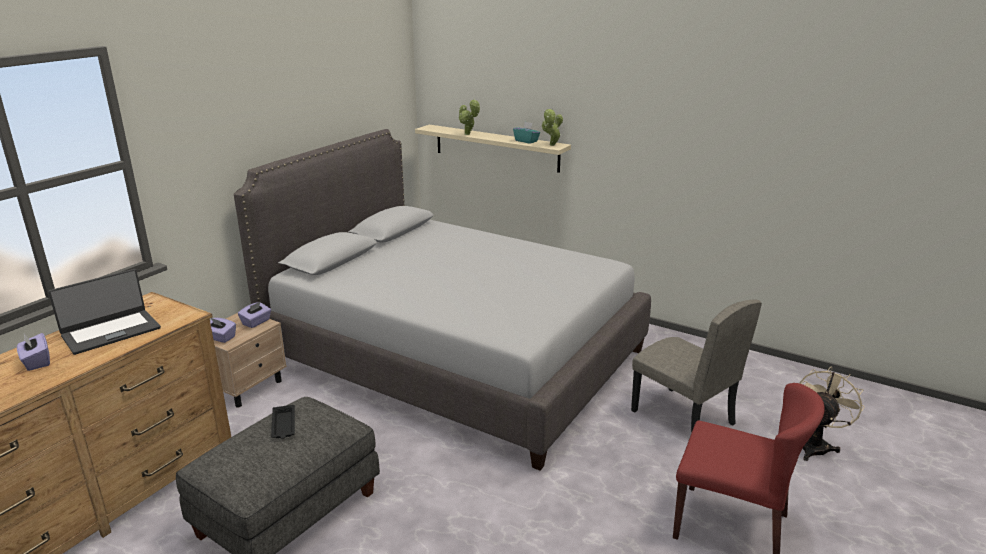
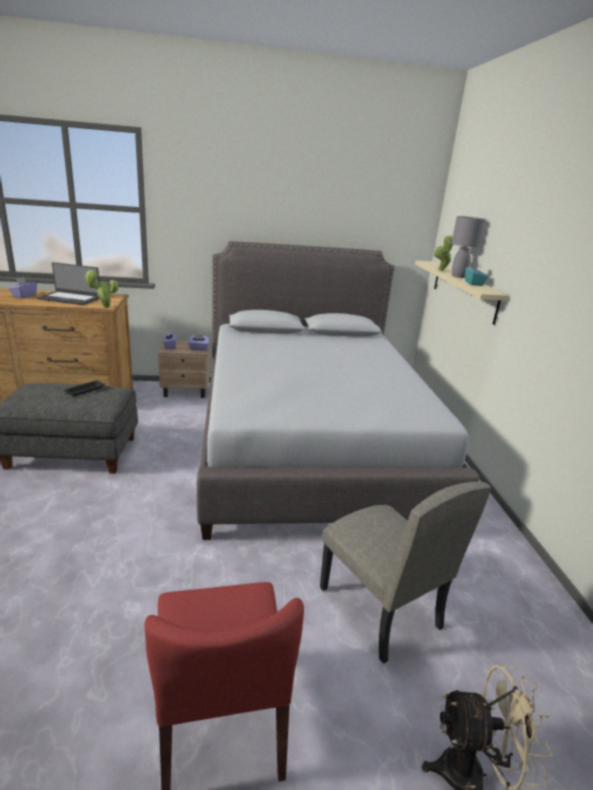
camera: 50 degrees right, 0 degrees up
potted plant [542,108,563,146] -> potted plant moved to [84,270,118,308]
beige chair [631,300,762,433] -> beige chair turned 45 degrees counterclockwise [320,482,491,664]
none -> grey table lamp [451,216,486,278]

